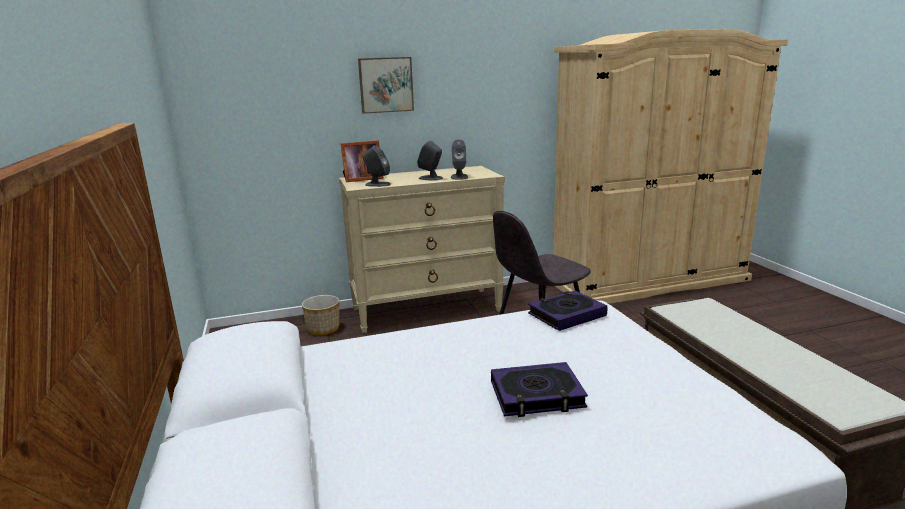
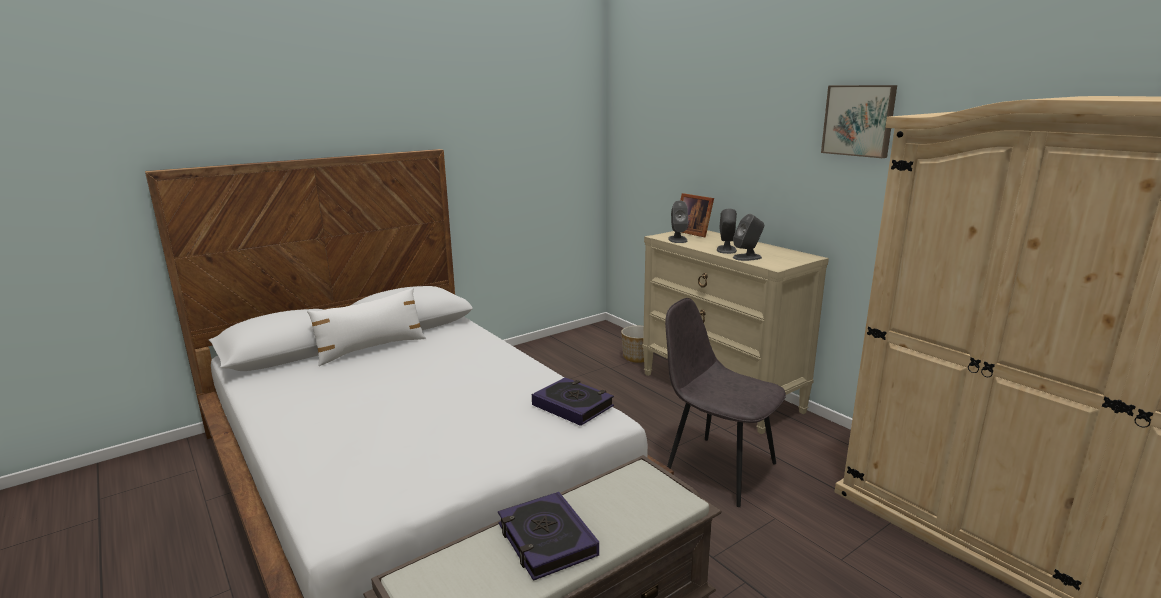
camera: 70 degrees right, 0 degrees up
picture [358,57,414,114] -> picture moved to [821,85,897,158]
book [491,362,588,417] -> book moved to [498,492,599,581]
none -> white pillow [307,288,426,366]

